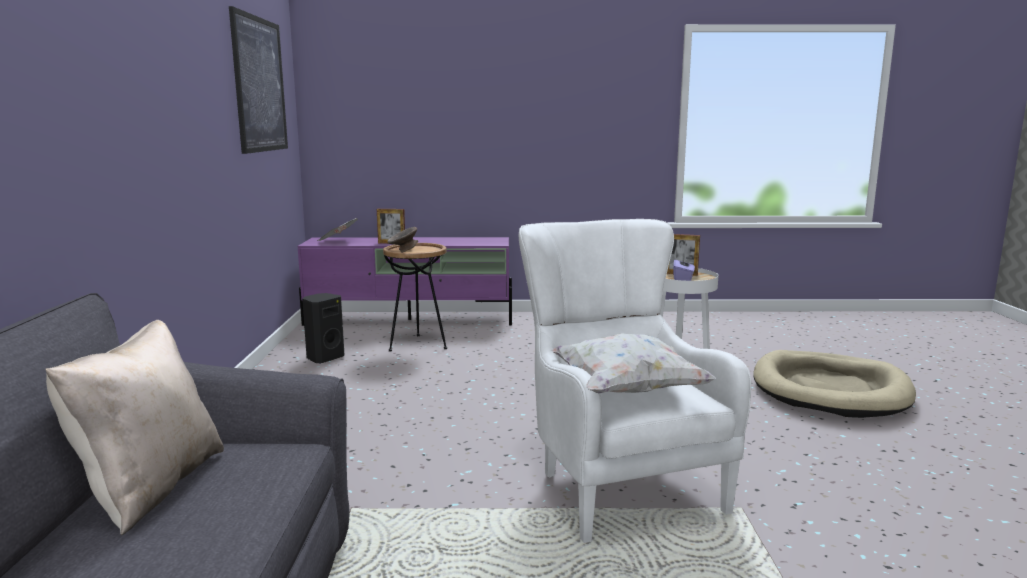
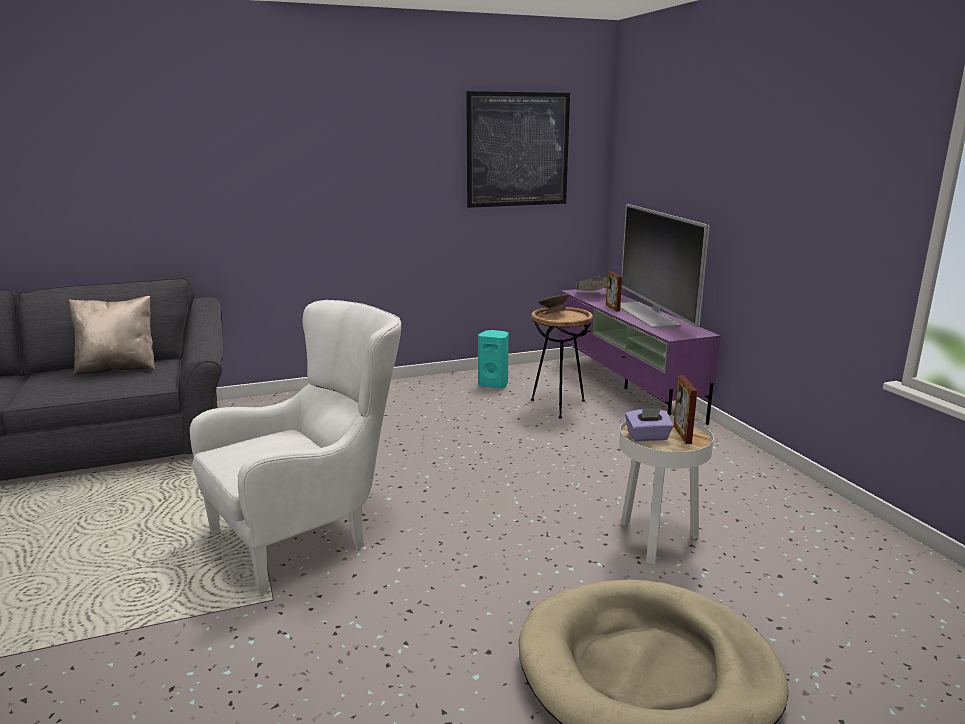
camera: 70 degrees right, 5 degrees up
black speaker [302,293,344,364] -> turquoise speaker [478,330,509,389]
white pillow [551,333,716,393] -> none
none -> television [620,204,710,328]

